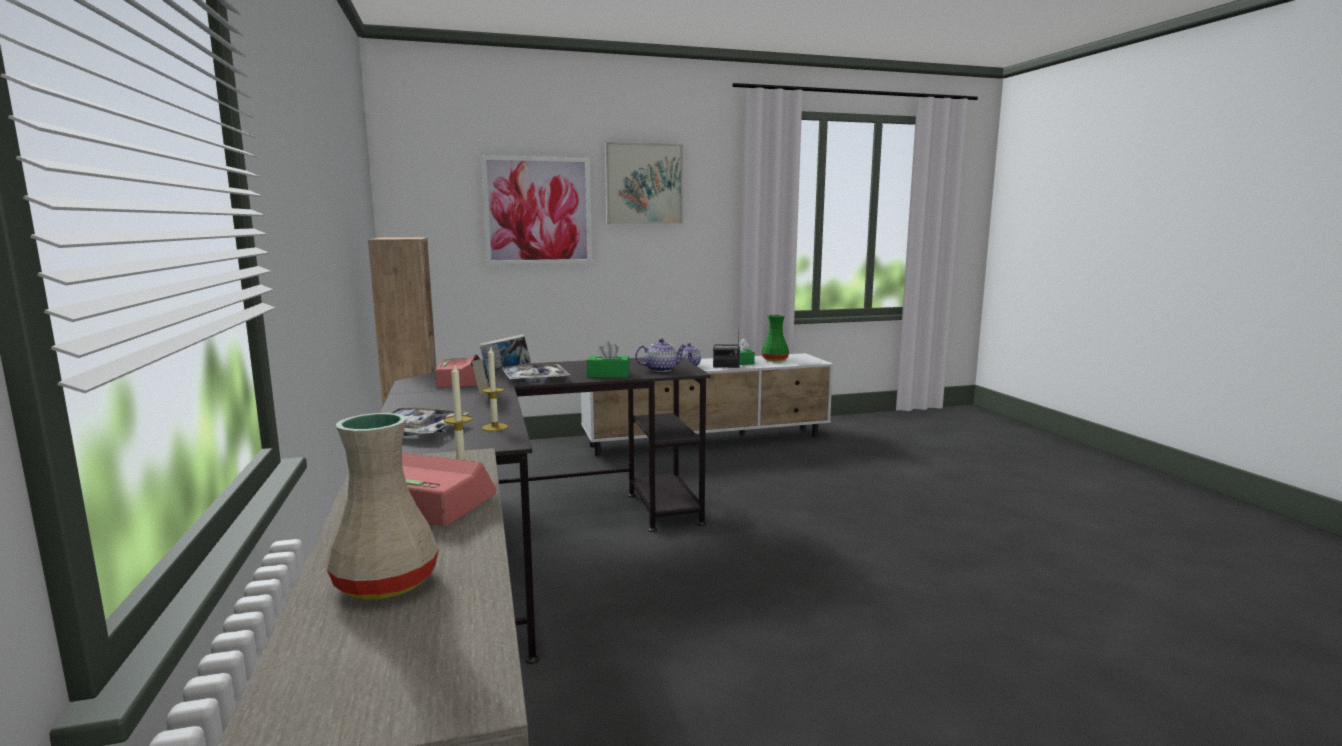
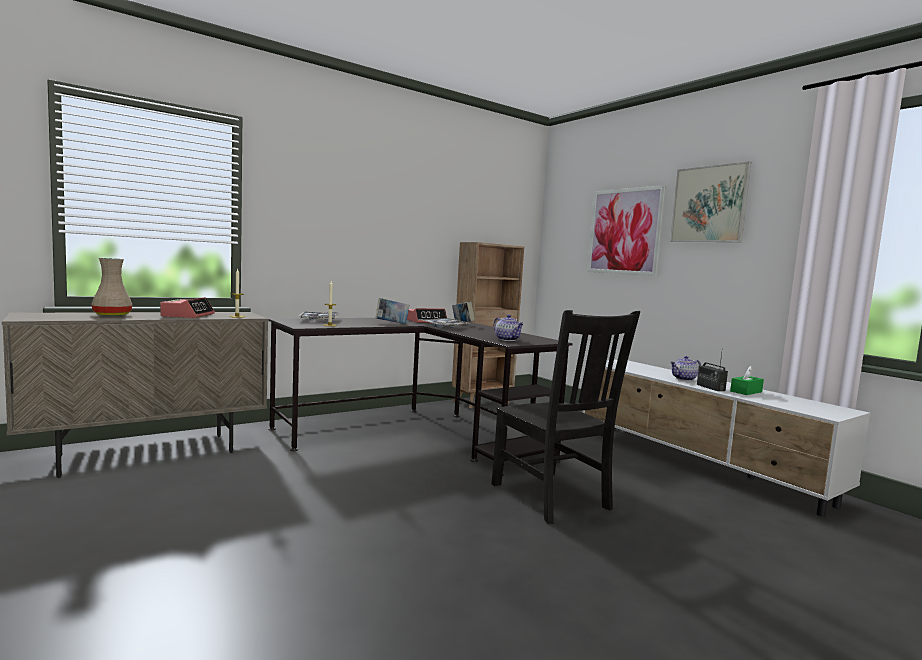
camera: 70 degrees right, 5 degrees down
green tissue box [587,341,630,378] -> none
green vase [761,314,789,361] -> none
none -> black chair [491,310,640,524]

